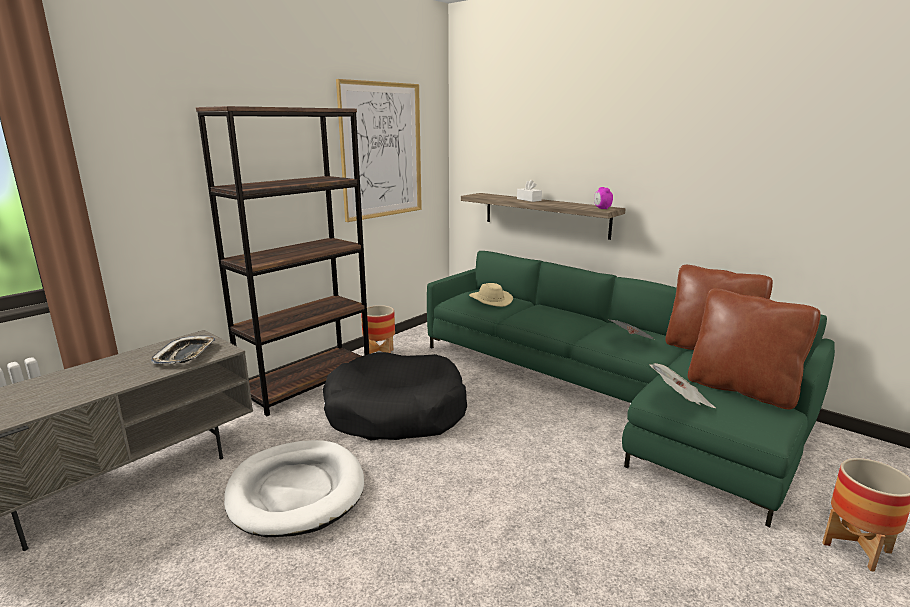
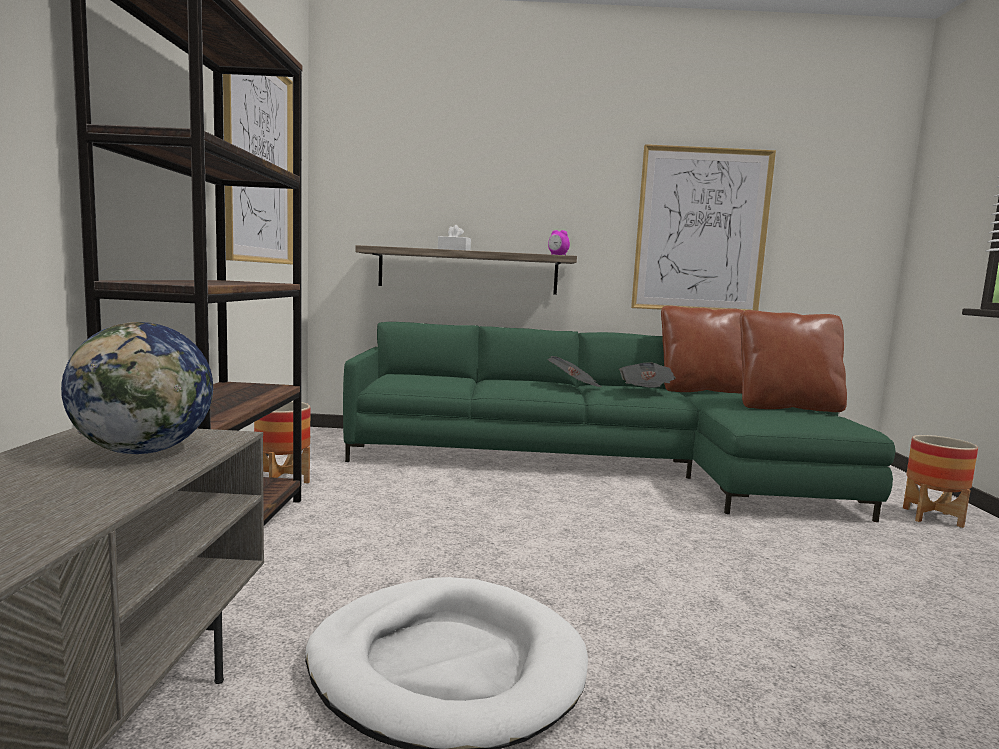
camera: 40 degrees left, 10 degrees down
tray [151,336,216,364] -> globe [61,322,213,454]
black dog bed [323,352,467,441] -> none
beige hat [469,283,513,307] -> none
newspaper [649,363,716,408] -> newspaper moved to [547,356,603,387]
none -> picture [631,144,776,311]

